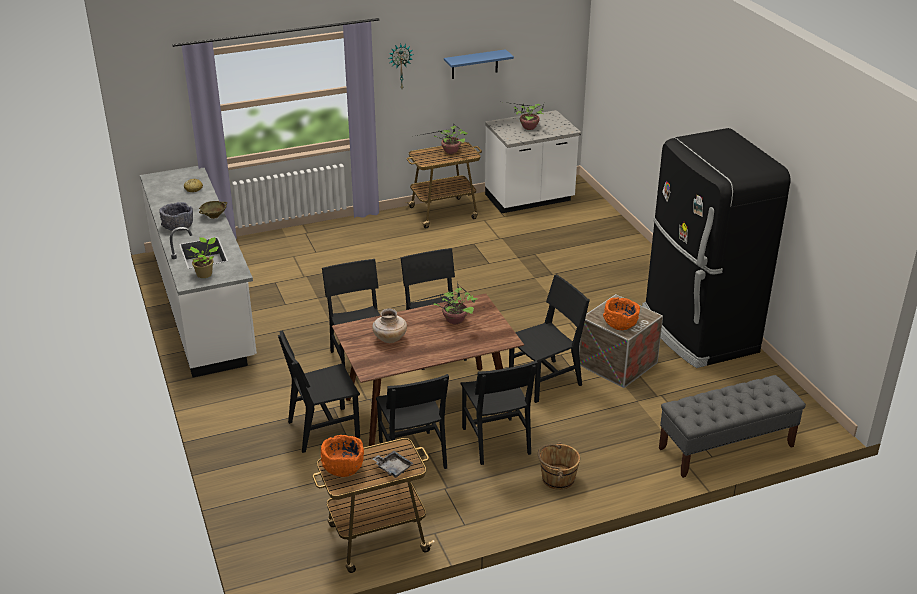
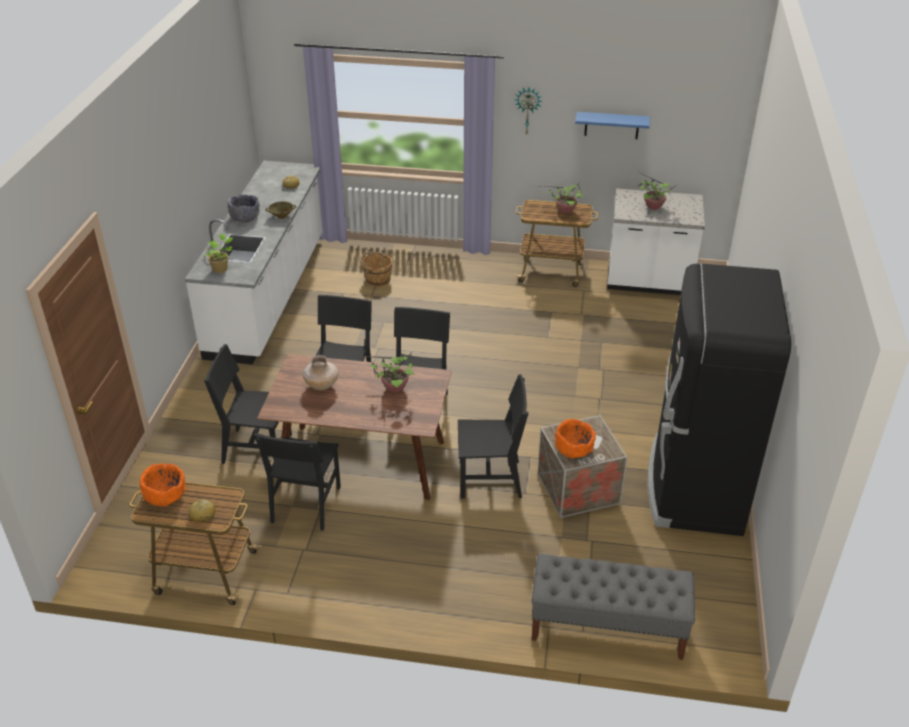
camera: 30 degrees right, 5 degrees up
grey tray [373,451,413,478] -> bread [188,500,215,522]
black chair [461,361,538,465] -> none
brown bucket [538,442,580,490] -> brown bucket moved to [361,252,392,286]

